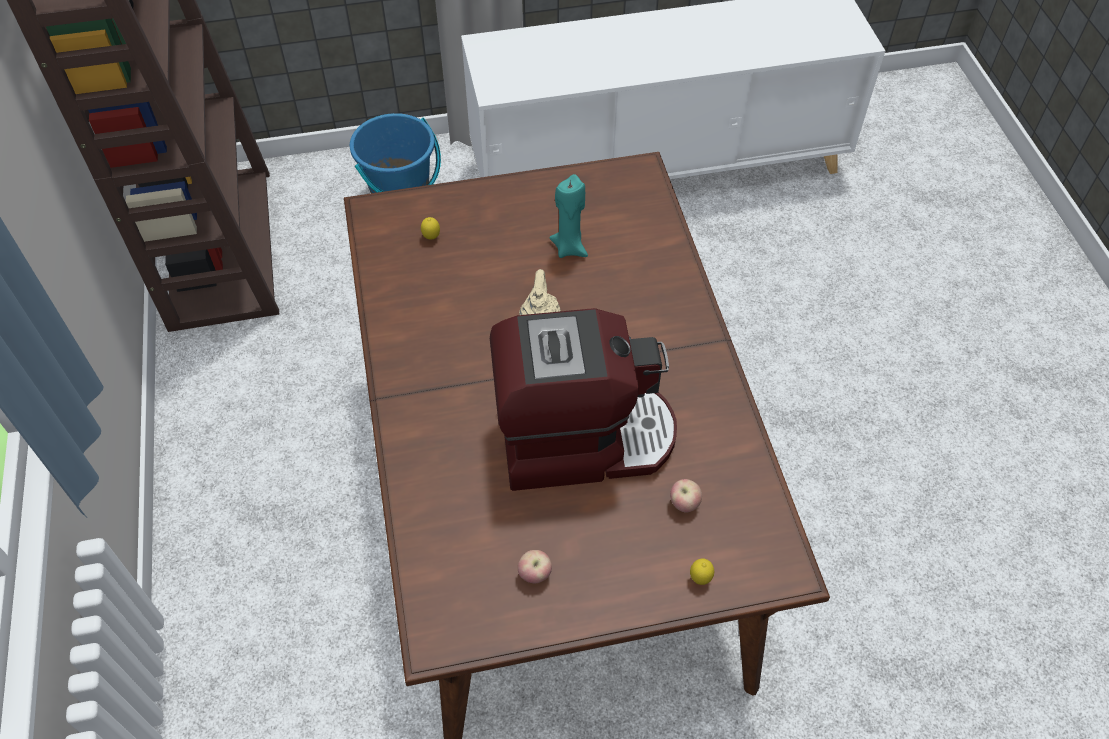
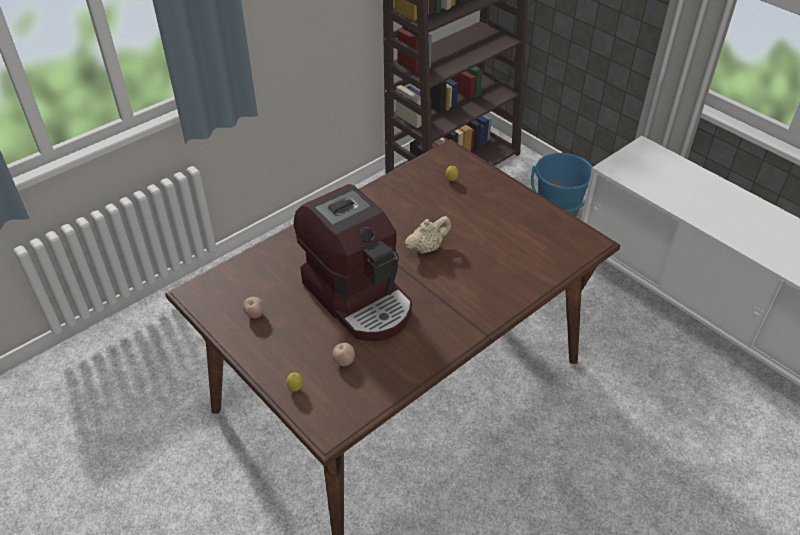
camera: 60 degrees right, 10 degrees down
turquoise candle [549,174,588,258] -> none

